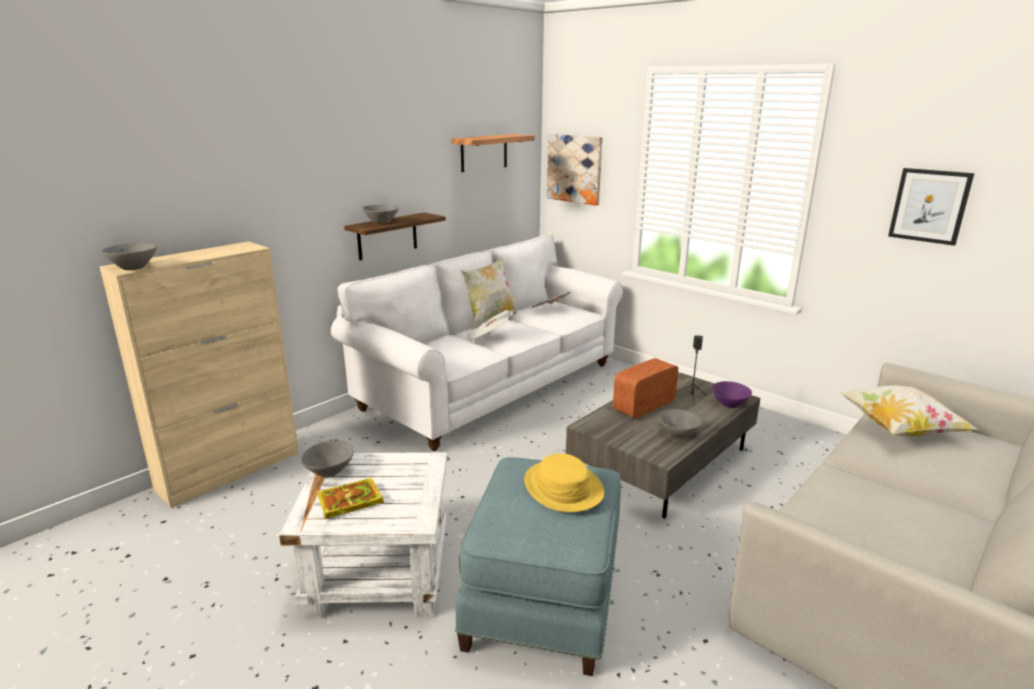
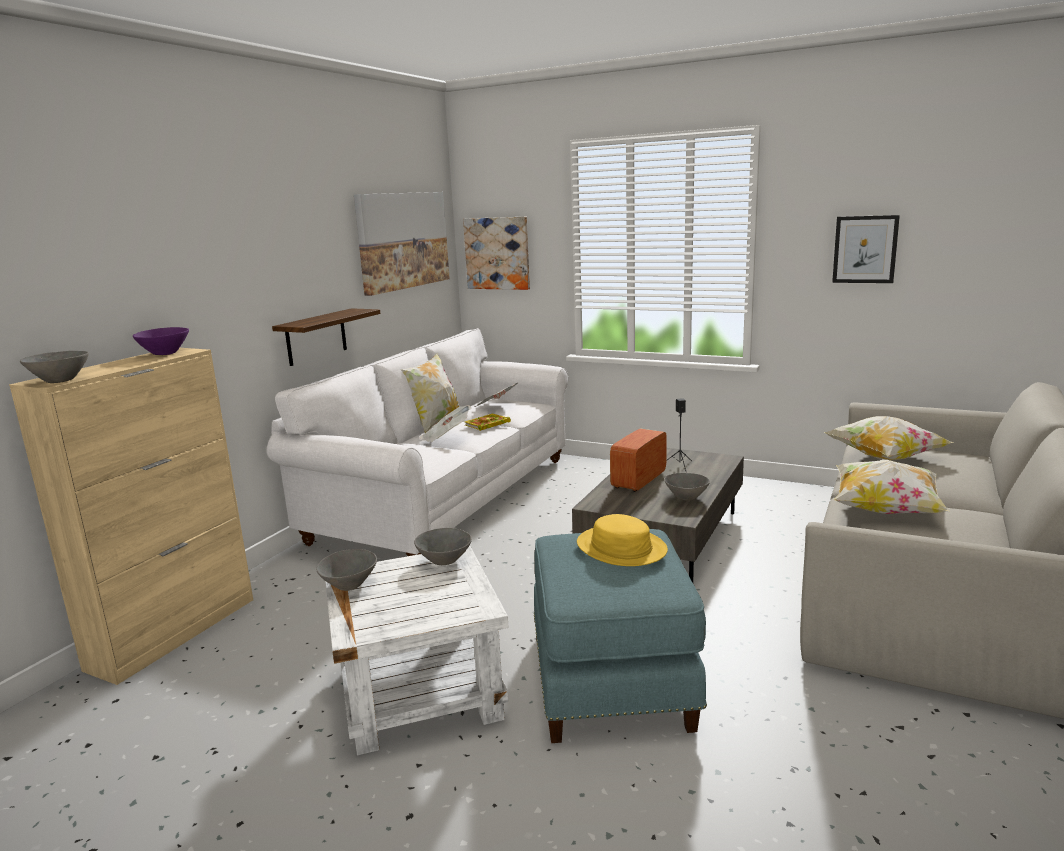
camera: 15 degrees left, 5 degrees down
book [317,478,384,519] -> book moved to [465,414,511,431]
grey bowl [362,205,399,224] -> grey bowl moved to [414,528,472,565]
shelf [451,134,535,172] -> picture [354,192,450,296]
purple bowl [712,381,752,408] -> purple bowl moved to [133,327,189,355]
none -> pillow [833,460,950,514]

